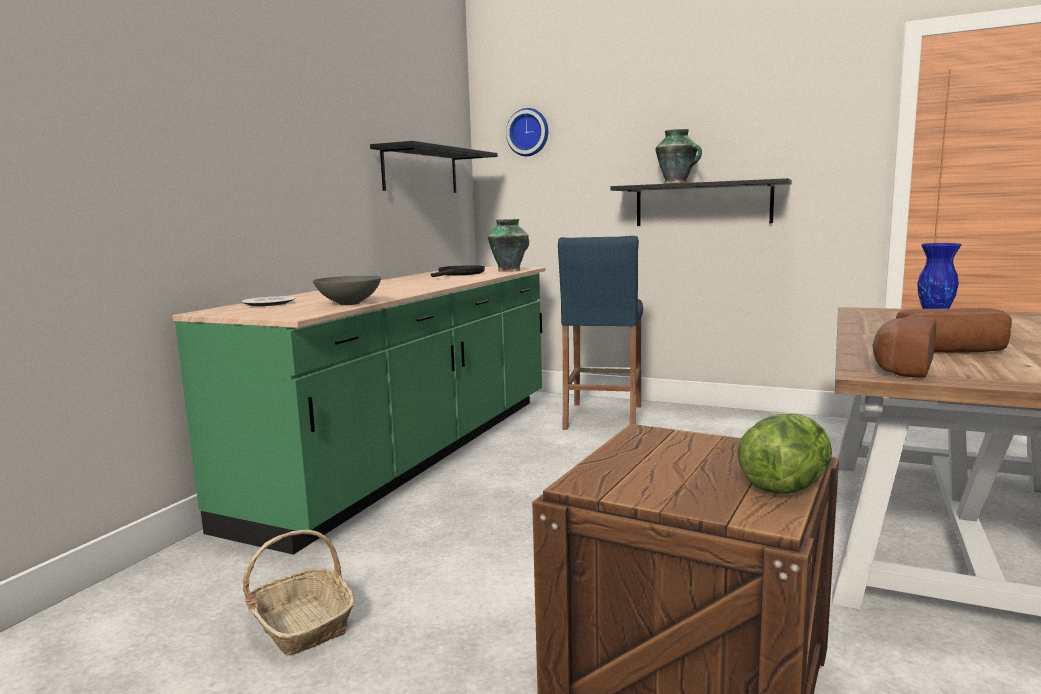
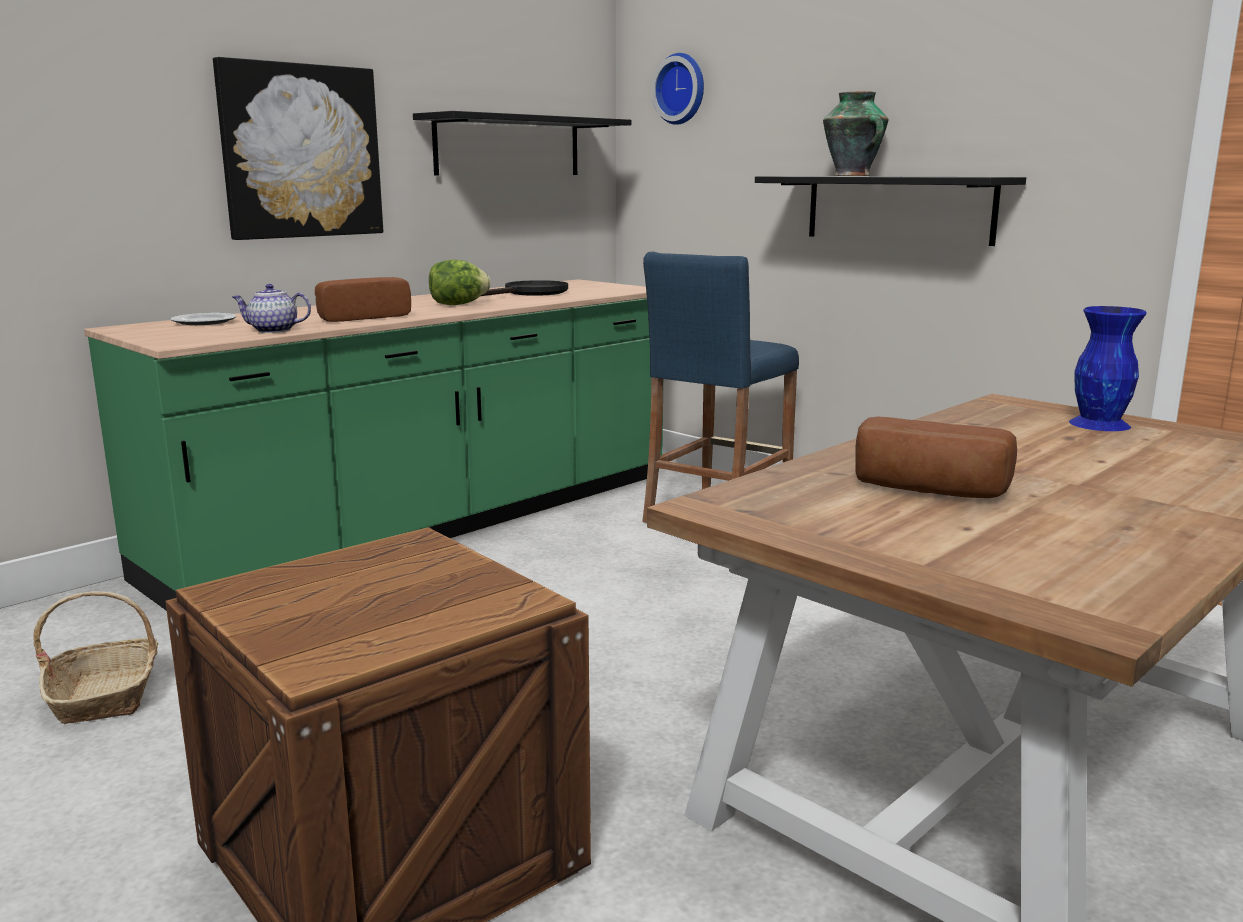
camera: 20 degrees right, 5 degrees up
grey bowl [313,276,381,305] -> teapot [232,284,311,333]
vase [488,219,529,272] -> none
lettuce [738,414,832,494] -> lettuce moved to [429,260,490,305]
bread [872,317,936,378] -> bread moved to [315,277,411,322]
none -> picture [213,57,383,240]

